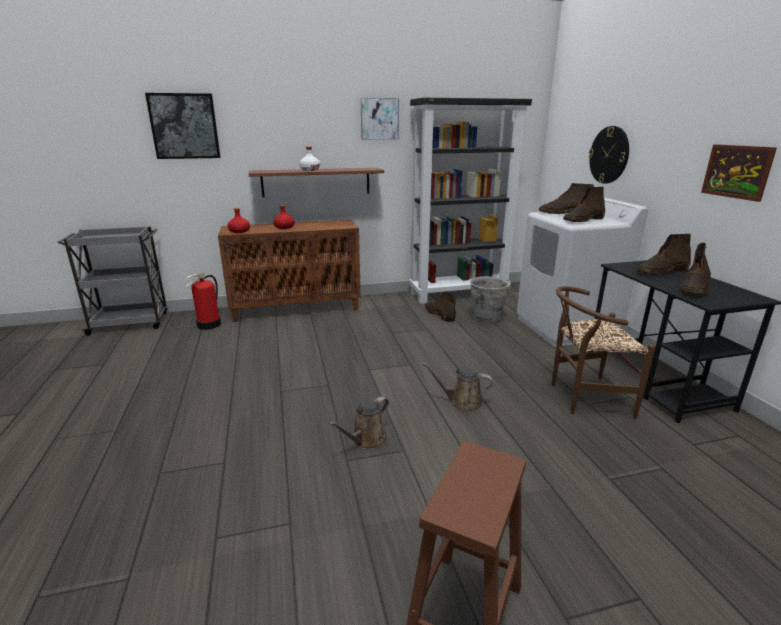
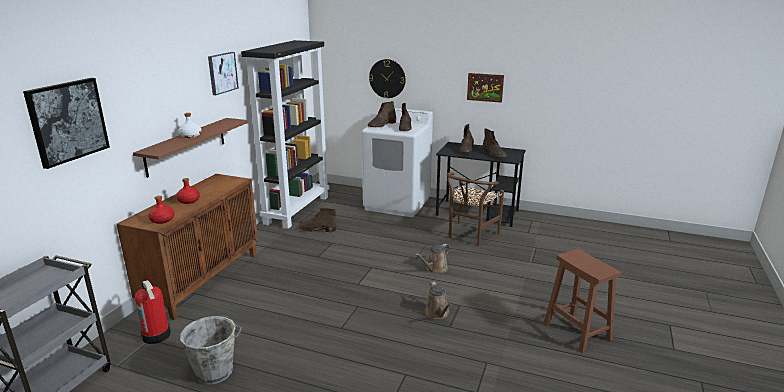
camera: 55 degrees left, 0 degrees up
grey bucket [470,276,512,323] -> grey bucket moved to [180,315,242,385]

